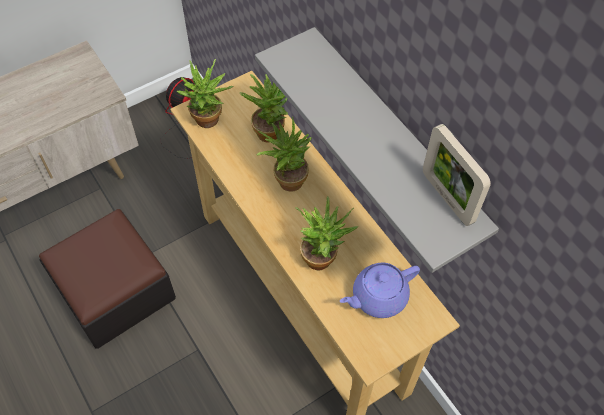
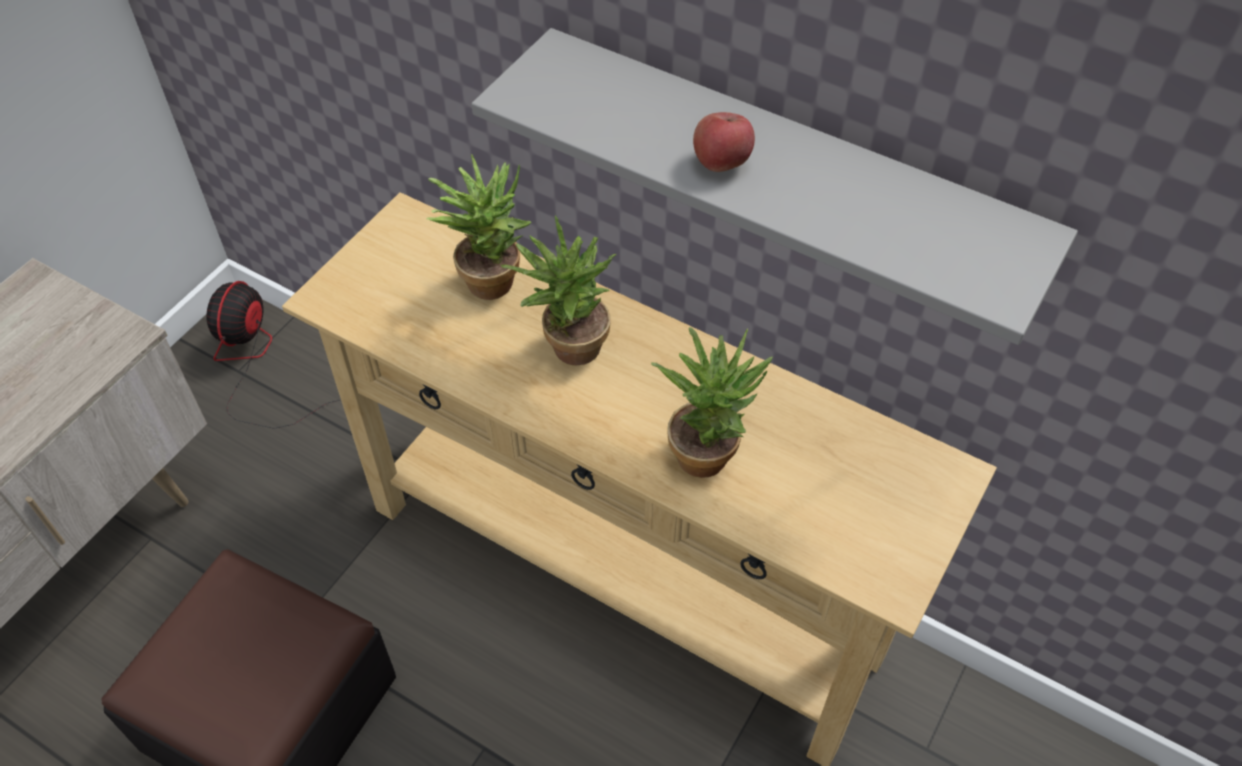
camera: 25 degrees left, 5 degrees down
potted plant [176,59,234,128] -> none
purple teapot [340,262,420,318] -> none
picture frame [423,124,491,226] -> none
none -> apple [693,112,755,172]

